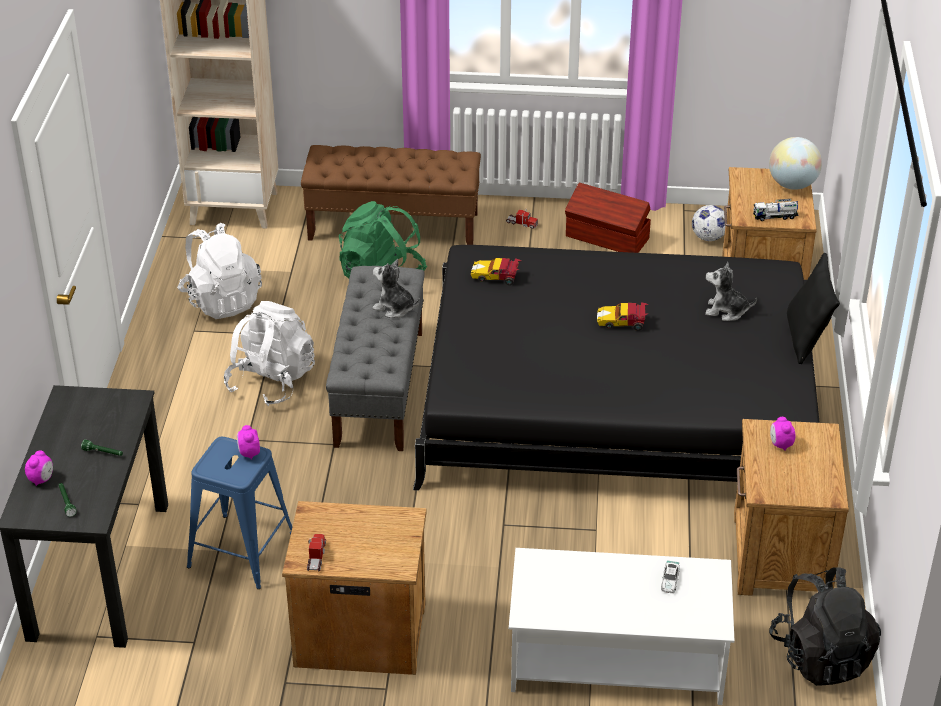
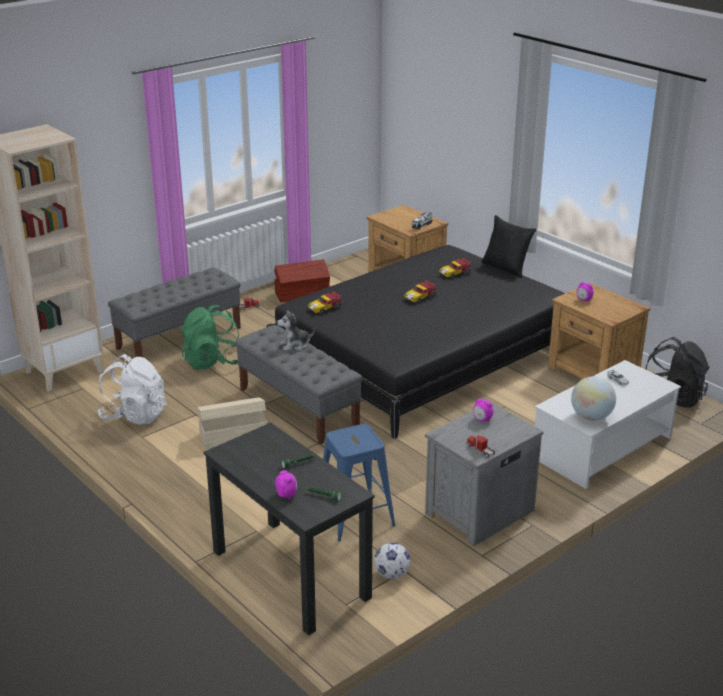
camera: 45 degrees left, 10 degrees down
white backpack [224,301,315,406] -> beige storage box [197,397,267,449]
alarm clock [237,425,260,460] -> alarm clock moved to [473,398,493,421]
brown nightstand [282,501,427,675] -> grey nightstand [425,403,543,546]
brown bench [301,145,481,245] -> grey bench [108,268,241,357]
football [692,205,725,241] -> football moved to [374,542,410,579]
plush toy [705,262,757,321] -> toy car [439,258,471,278]
globe [769,137,822,190] -> globe moved to [571,376,616,421]

